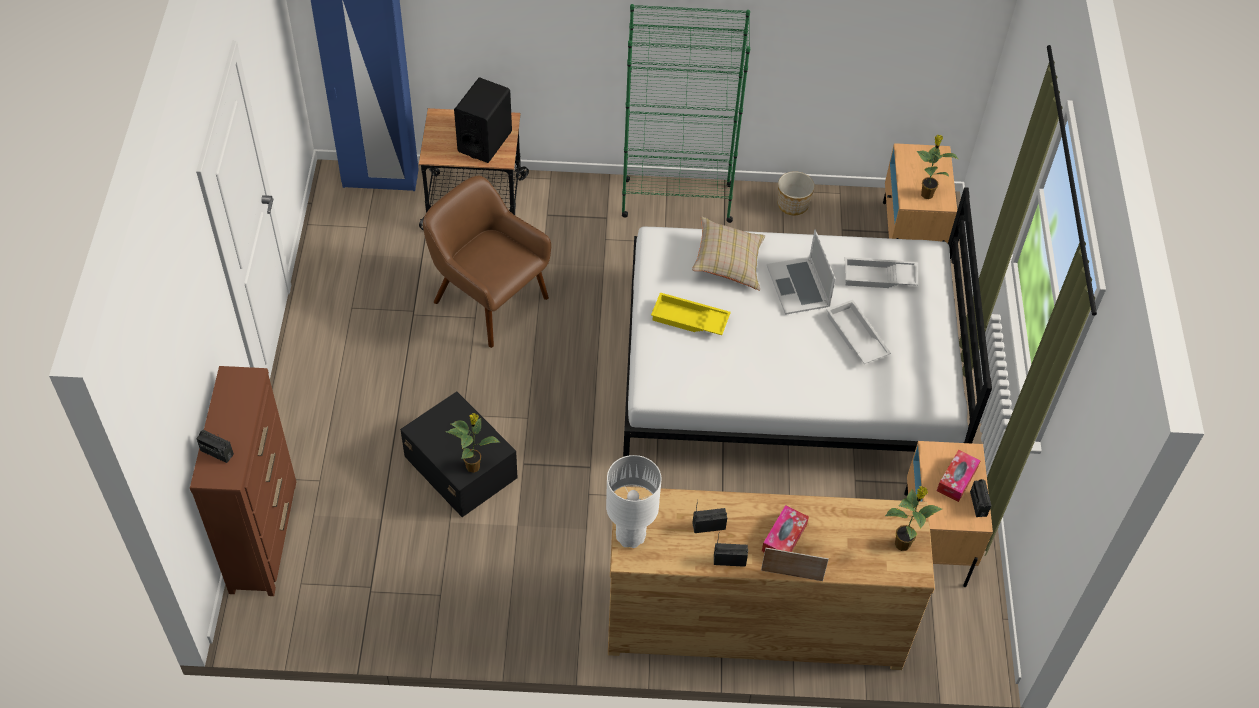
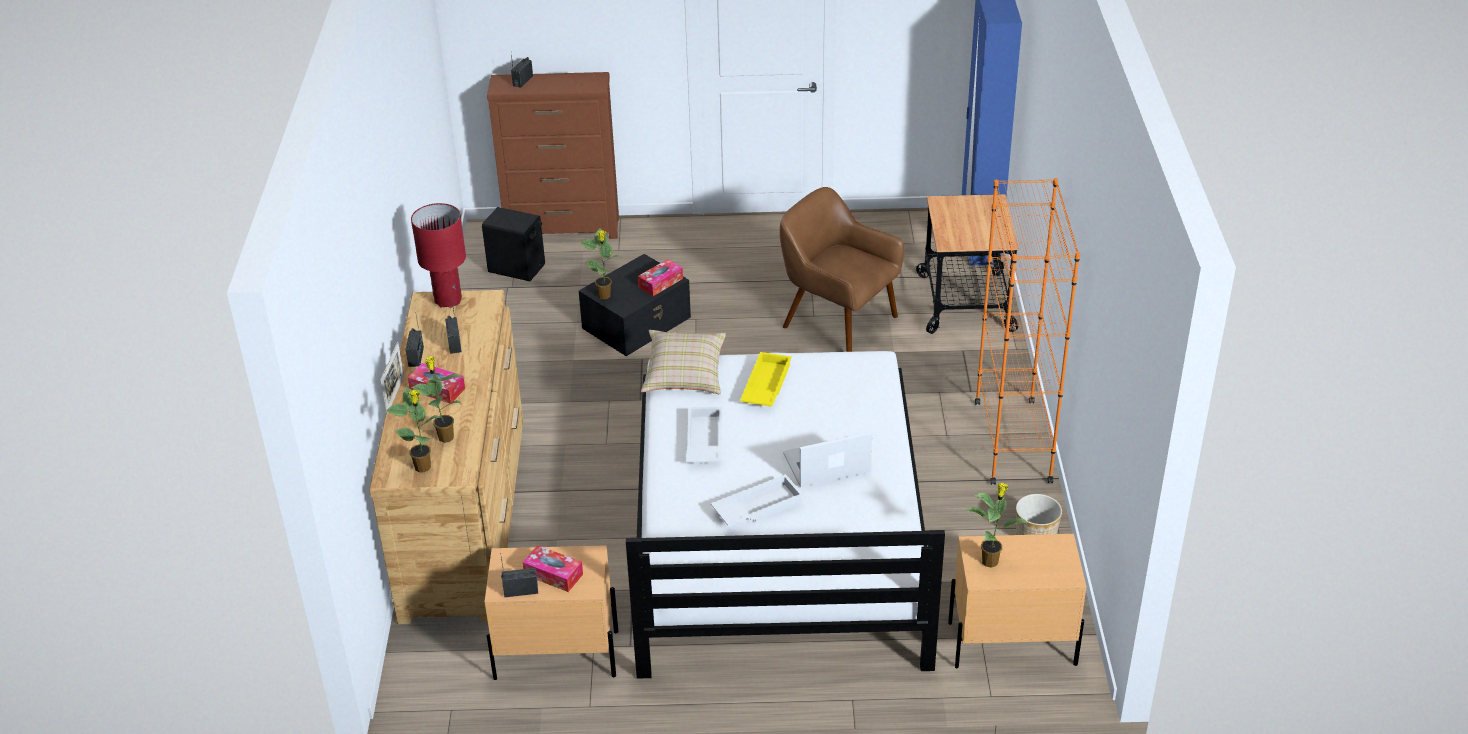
camera: 90 degrees right, 15 degrees down
brown armchair [423,175,551,348] -> brown armchair turned 90 degrees counterclockwise [780,187,904,352]
black speaker [454,78,512,163] -> black speaker moved to [482,207,545,281]
white table lamp [606,455,662,548] -> red table lamp [411,203,466,308]
green bookcase [622,4,751,223] -> orange bookcase [975,178,1080,485]
beige pillow [692,216,765,291] -> beige pillow moved to [641,330,726,394]
white tray [845,257,918,288] -> white tray moved to [687,407,722,463]
none -> potted plant [411,356,462,443]
none -> tissue box [638,259,683,296]

